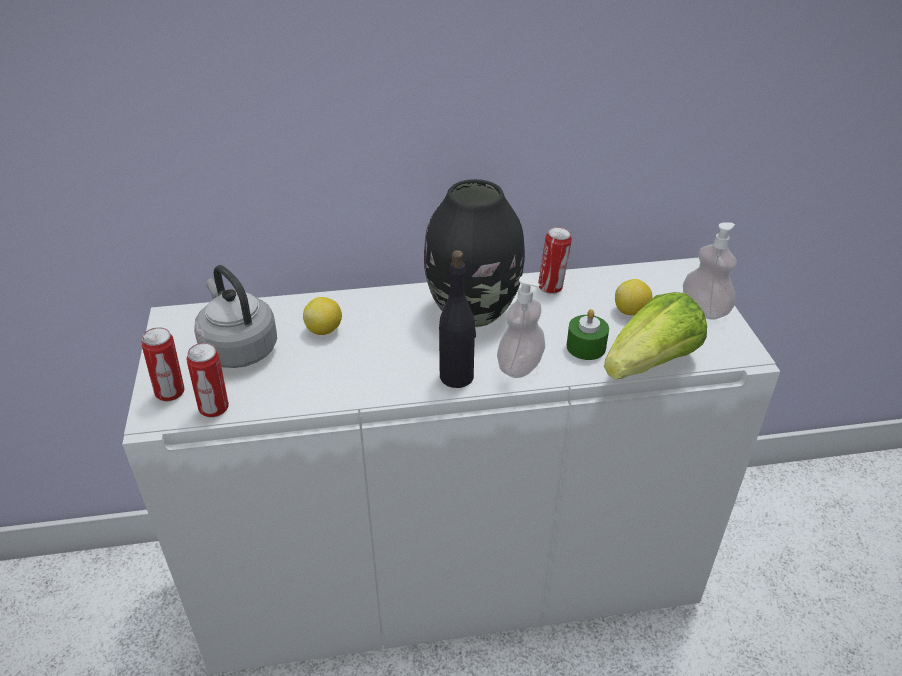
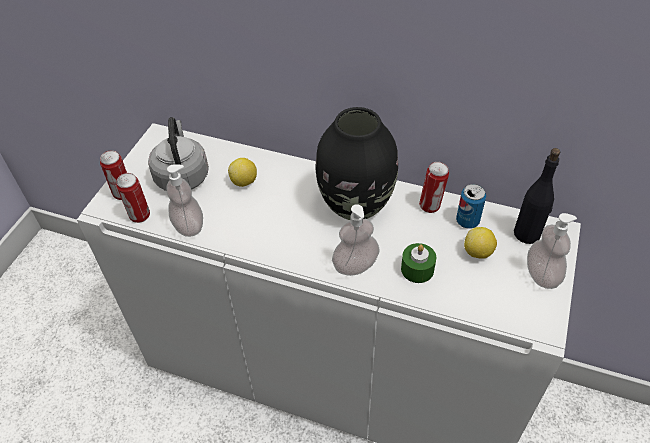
camera: 30 degrees right, 10 degrees up
black bottle [439,250,476,388] -> black bottle moved to [514,148,561,244]
lettuce [604,292,707,380] -> none
none -> soap dispenser [167,164,203,237]
none -> can [456,184,486,229]

